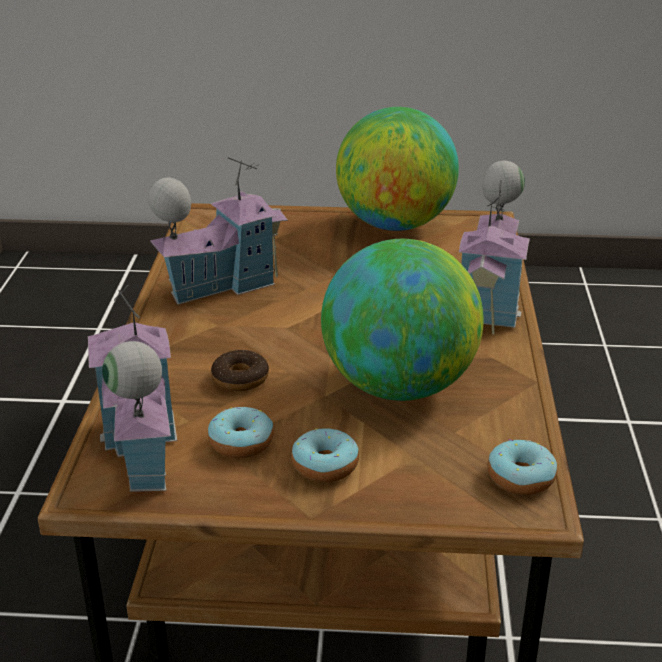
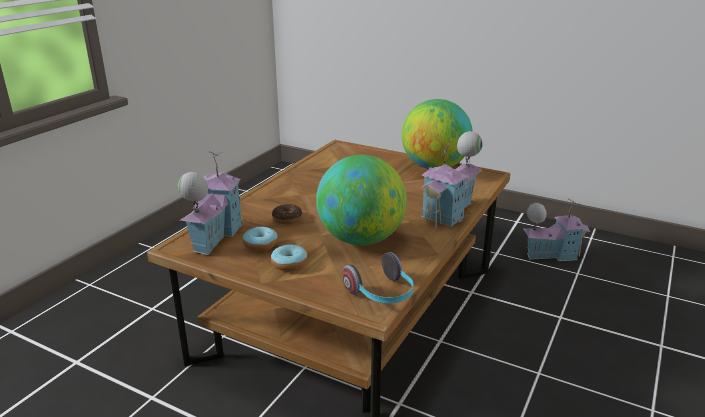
camera: 25 degrees right, 5 degrees down
toy house [148,157,288,305] -> toy house moved to [523,199,590,261]
donut [487,439,557,495] -> headphones [342,252,414,303]

